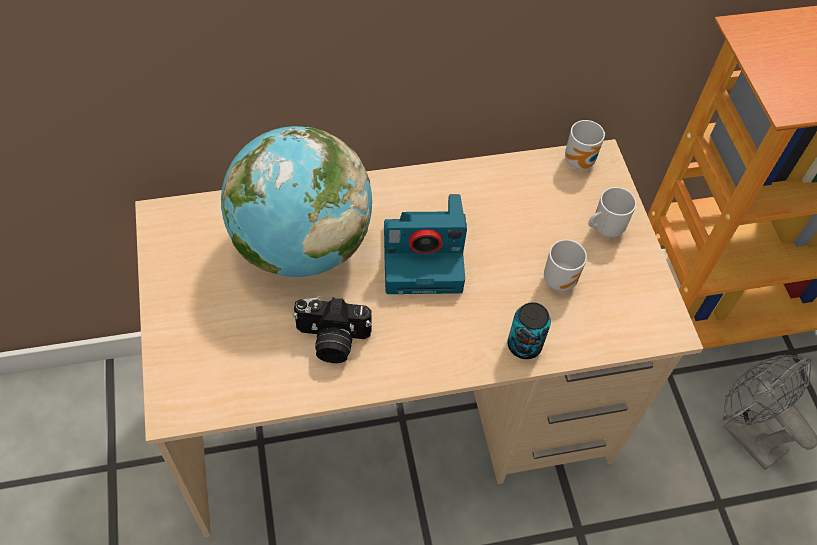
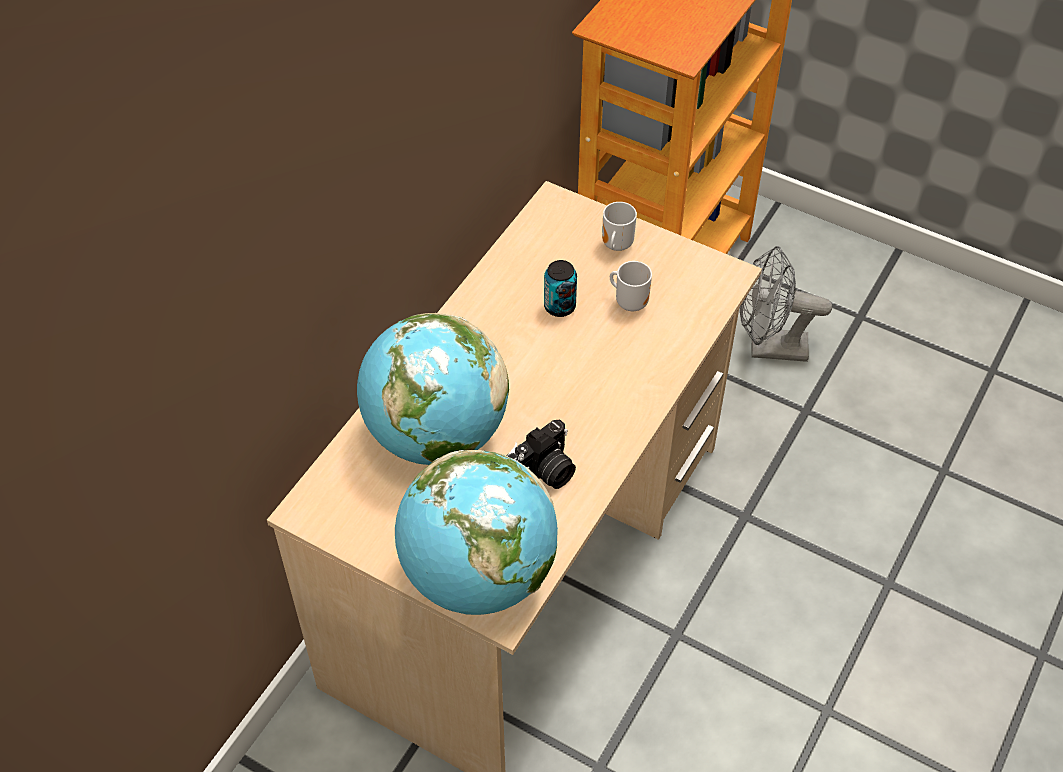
camera: 45 degrees left, 5 degrees down
camera [384,194,467,294] -> none
can [507,302,551,359] -> can moved to [544,260,577,317]
mug [565,120,605,169] -> none
none -> globe [395,450,558,615]

